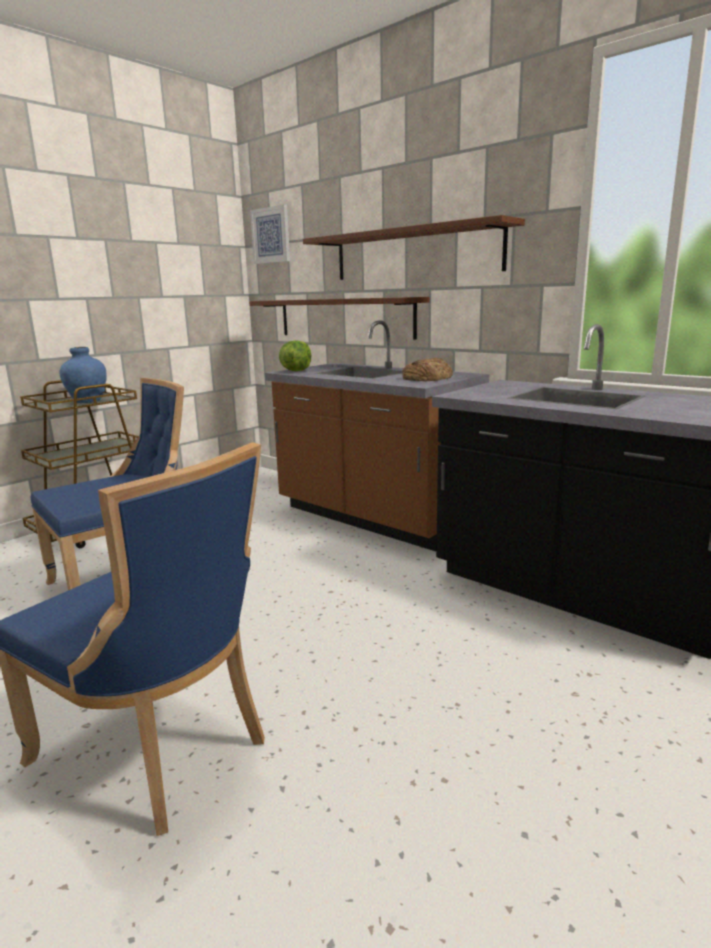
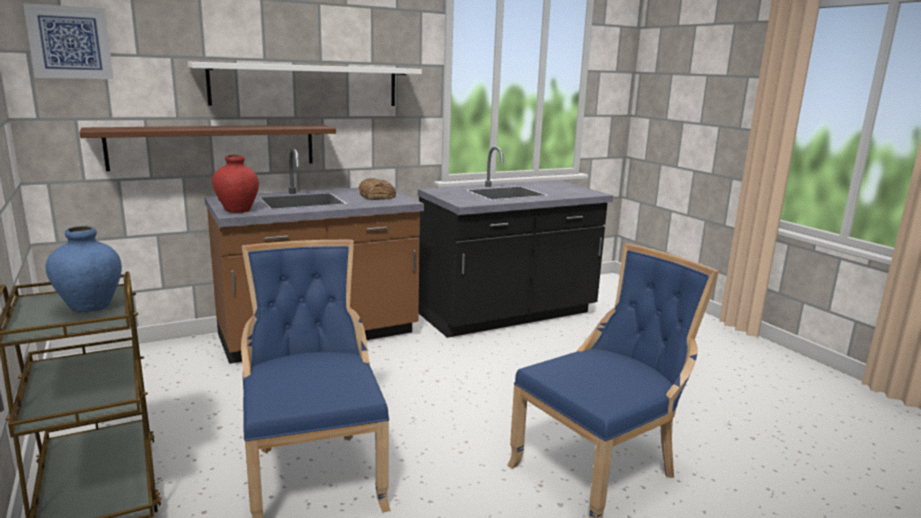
camera: 70 degrees left, 0 degrees up
lettuce [279,341,311,371] -> red vase [212,155,259,213]
brown shelf [303,215,525,280] -> white shelf [188,62,422,106]

